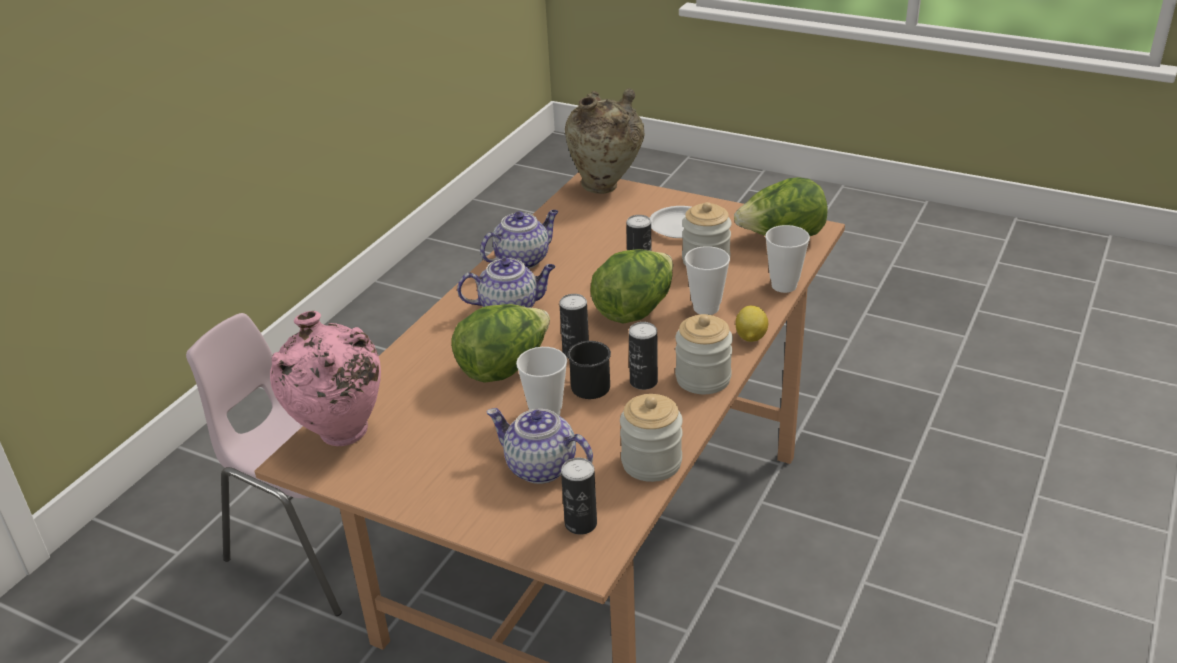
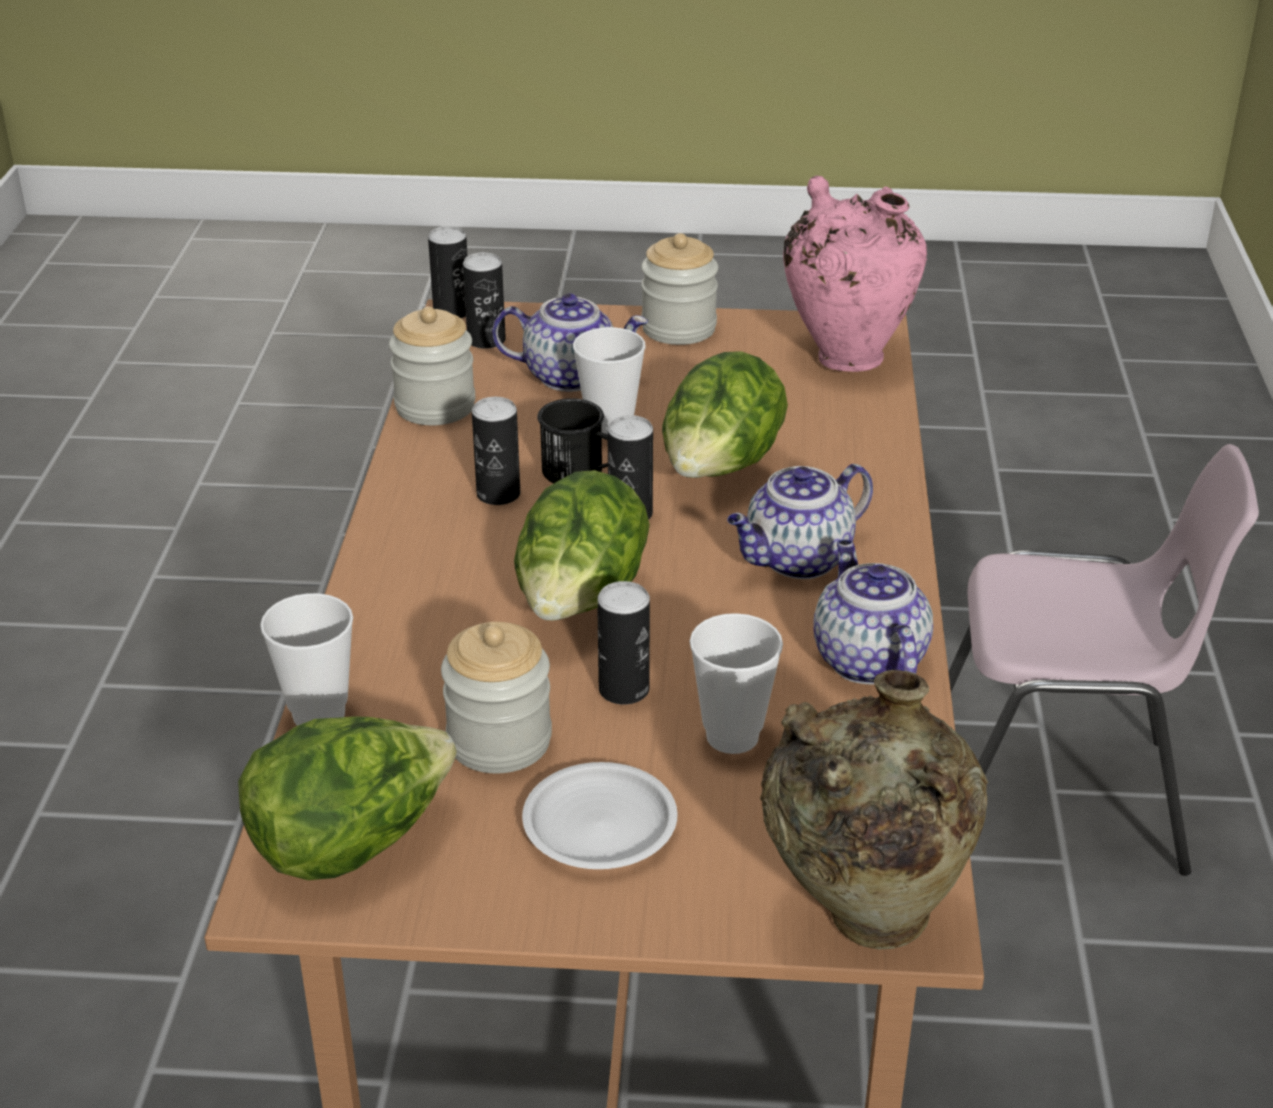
camera: 155 degrees right, 0 degrees up
teapot [480,210,558,269] -> teapot turned 135 degrees clockwise [813,540,933,684]
jar [675,314,733,394] -> jar moved to [641,233,718,345]
cup [685,246,730,315] -> cup moved to [690,613,783,754]
lemon [735,306,768,342] -> none
none -> can [428,226,467,318]

